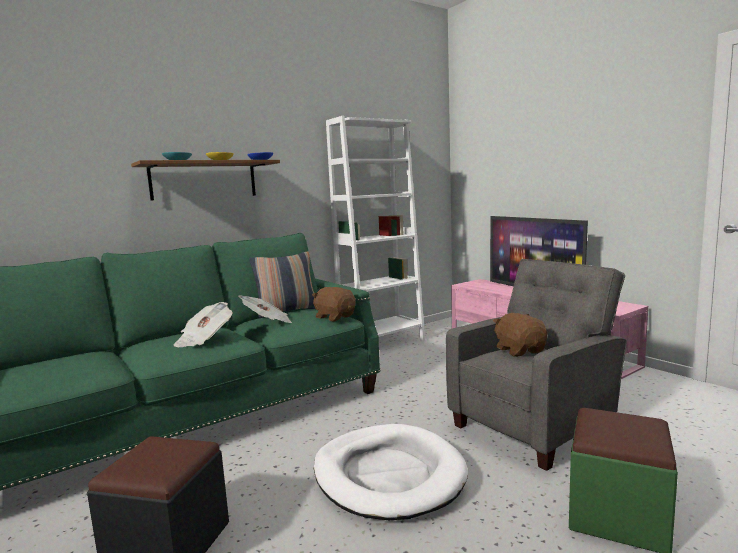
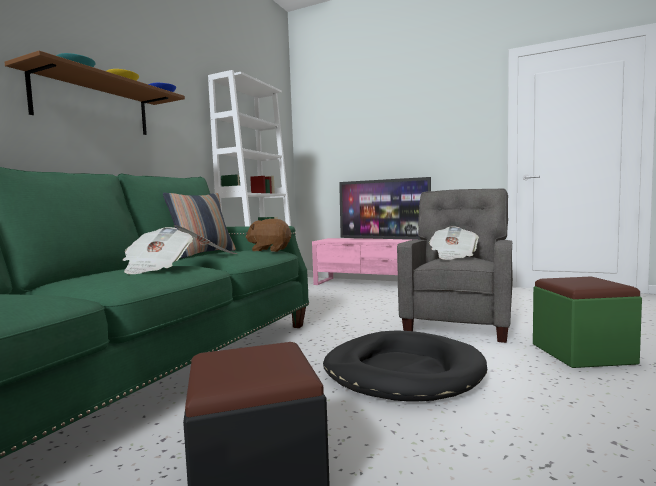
camera: 30 degrees left, 5 degrees down
white dog bed [314,424,468,520] -> black dog bed [323,330,487,402]
brown plush toy [493,313,547,357] -> newspaper [429,226,479,260]

